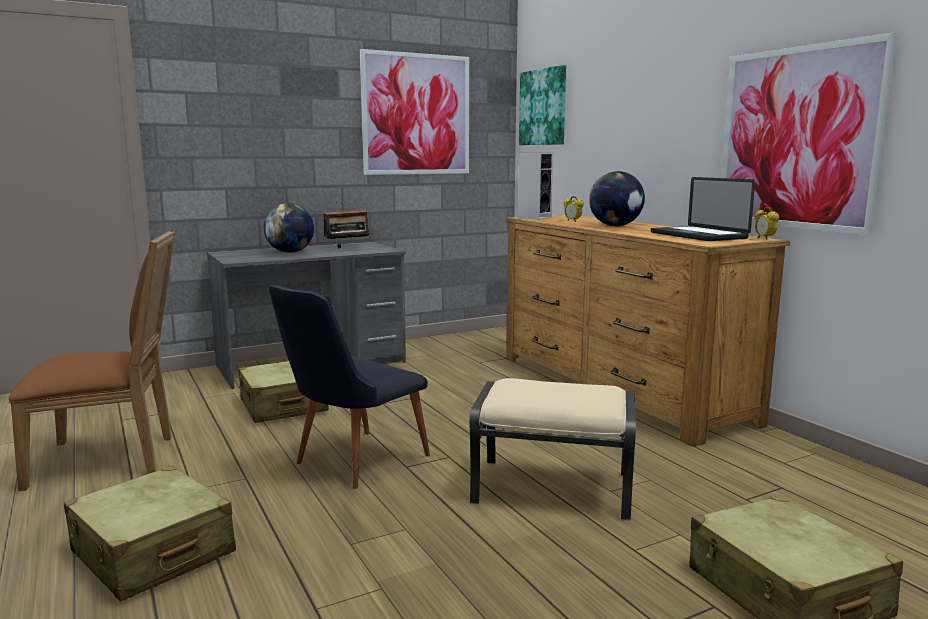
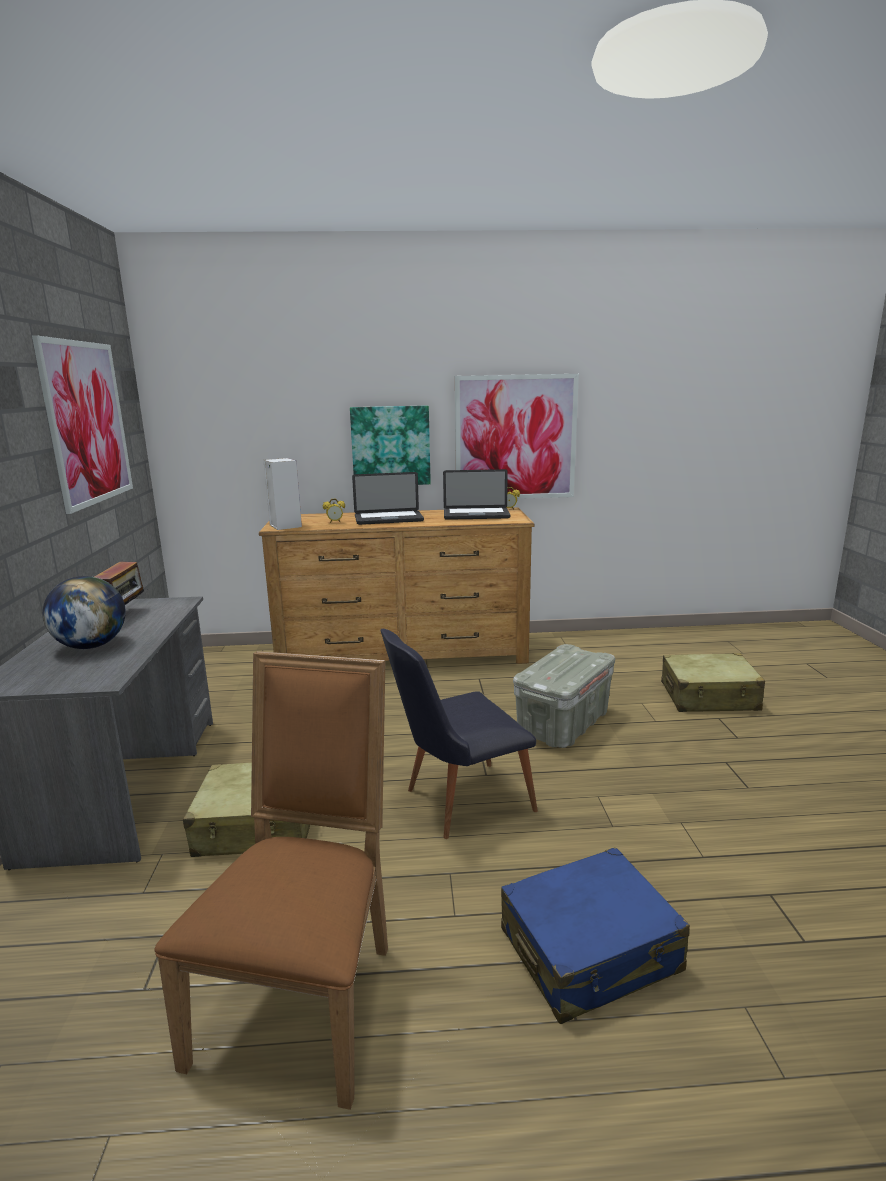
camera: 65 degrees left, 5 degrees up
beige suitcase [63,466,236,602] -> blue suitcase [501,847,690,1024]
black chair [269,285,430,489] -> black chair turned 90 degrees clockwise [380,629,538,839]
beige ottoman [469,378,636,521] -> grey storage box [513,644,615,748]
picture [519,65,566,145] -> picture moved to [350,406,431,485]
globe [589,171,645,226] -> laptop [352,472,424,525]

